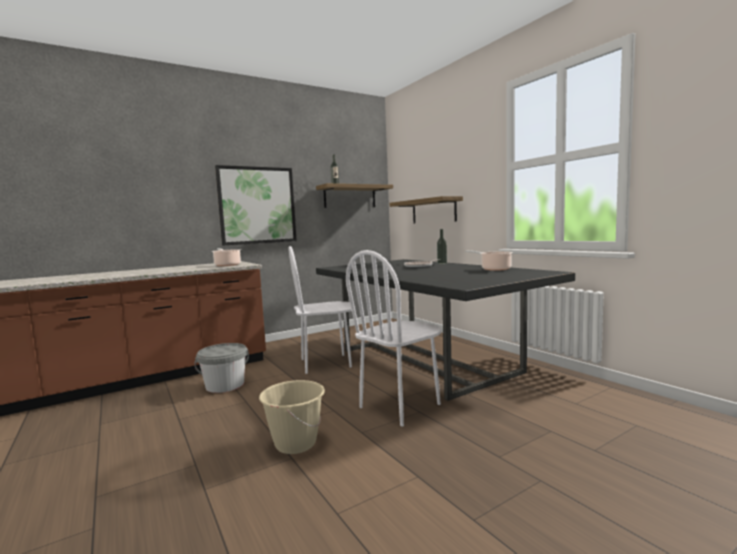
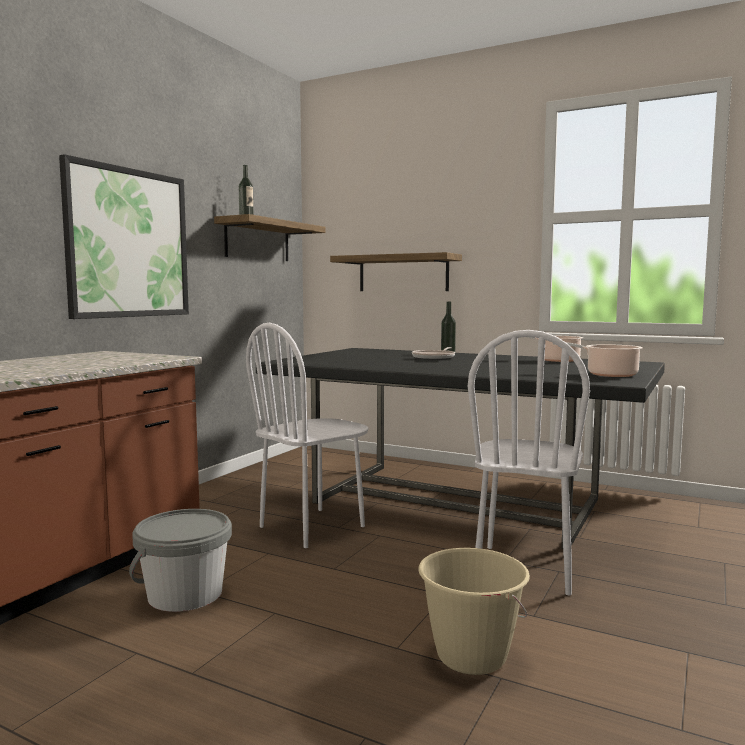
camera: 30 degrees left, 0 degrees up
cooking pot [212,248,241,266] -> cooking pot moved to [553,342,643,377]

